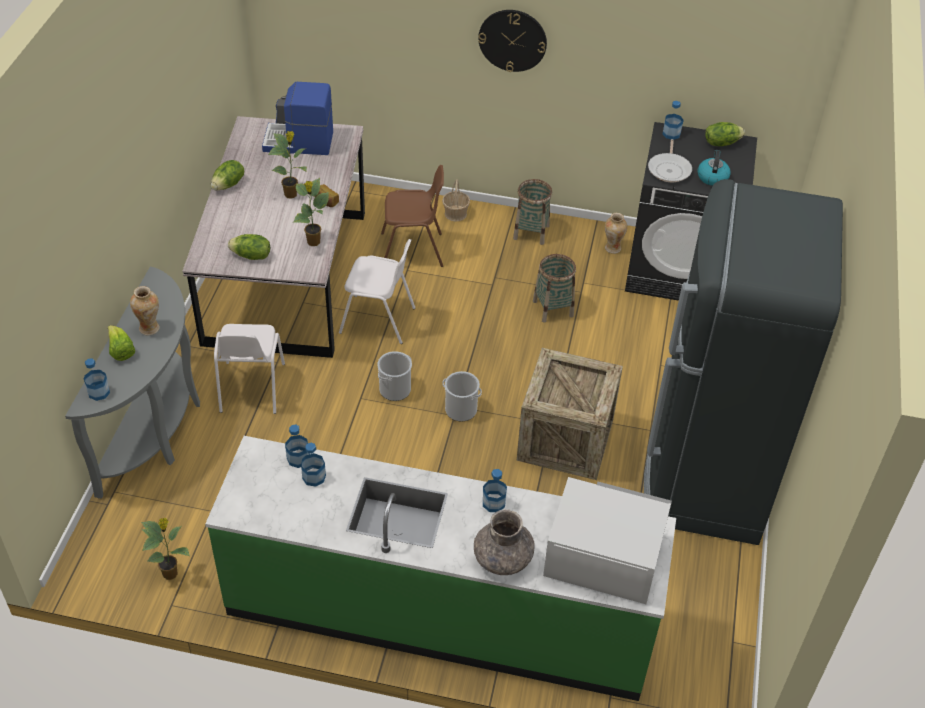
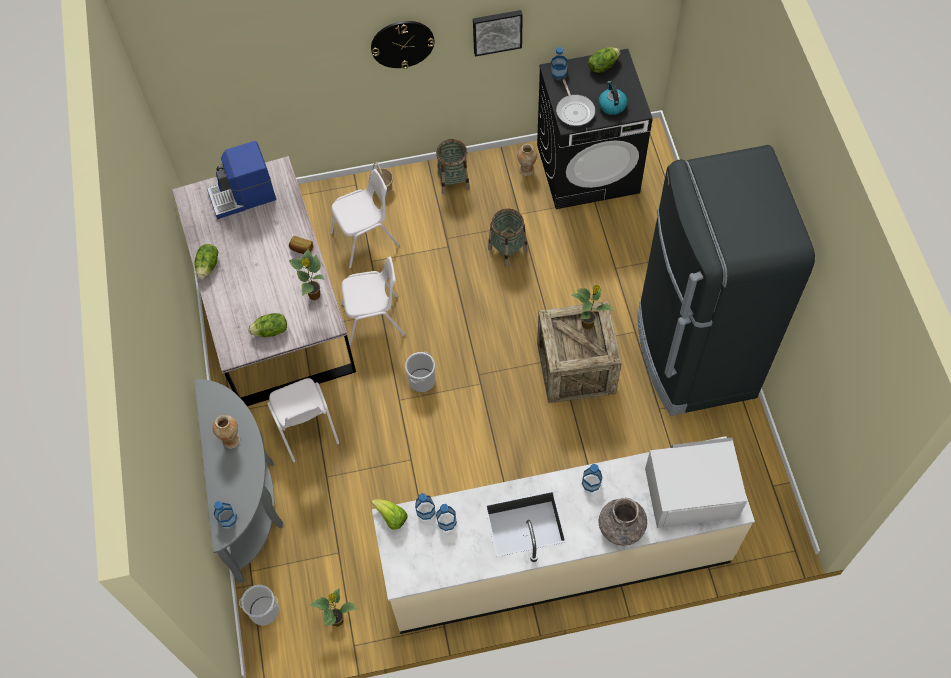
camera: 20 degrees left, 15 degrees up
lettuce [108,325,135,361] -> lettuce moved to [371,499,407,530]
green counter [205,436,676,701] -> beige counter [372,436,755,634]
potted plant [268,131,307,199] -> potted plant moved to [572,285,614,330]
brown chair [381,165,444,267] -> white chair [330,169,399,269]
bucket [442,371,482,421] -> bucket moved to [239,585,279,625]
none -> picture [473,10,523,57]

